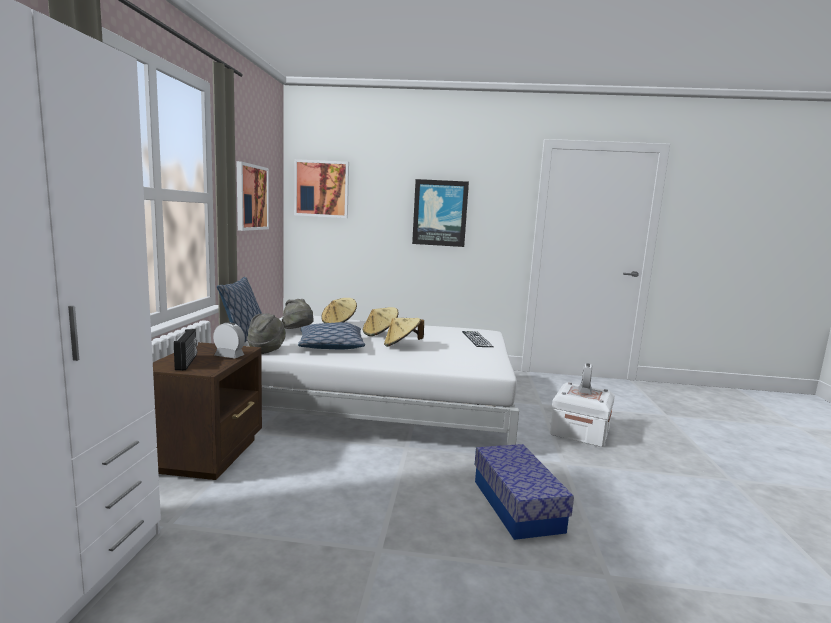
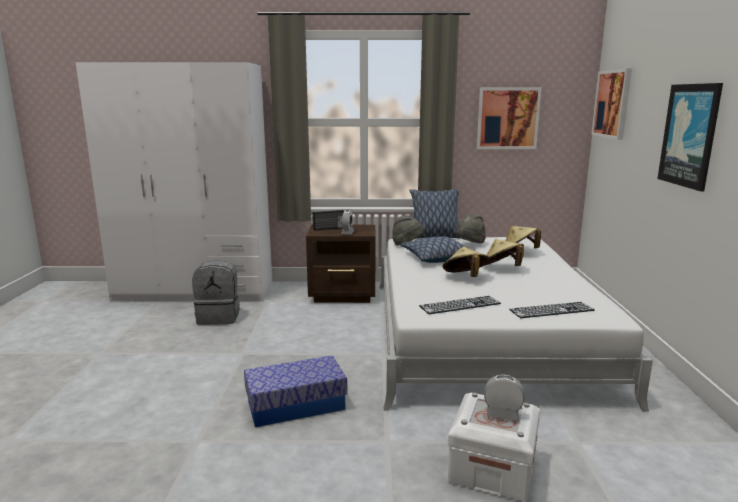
camera: 85 degrees right, 5 degrees up
none -> grey backpack [192,260,240,325]
none -> keyboard [419,296,501,314]

